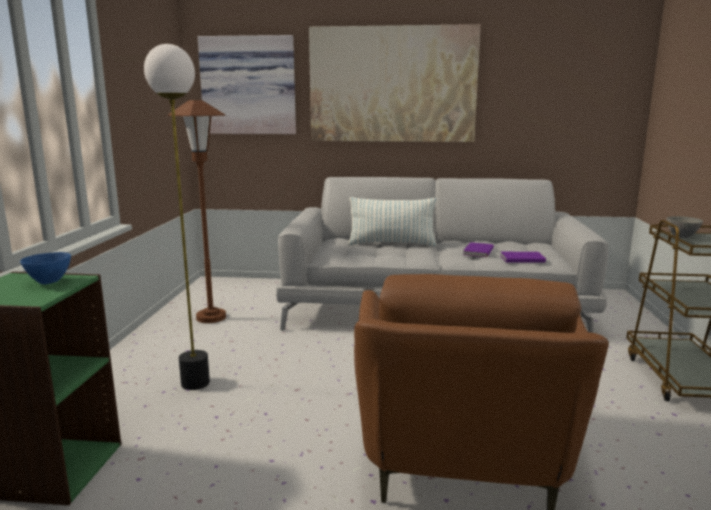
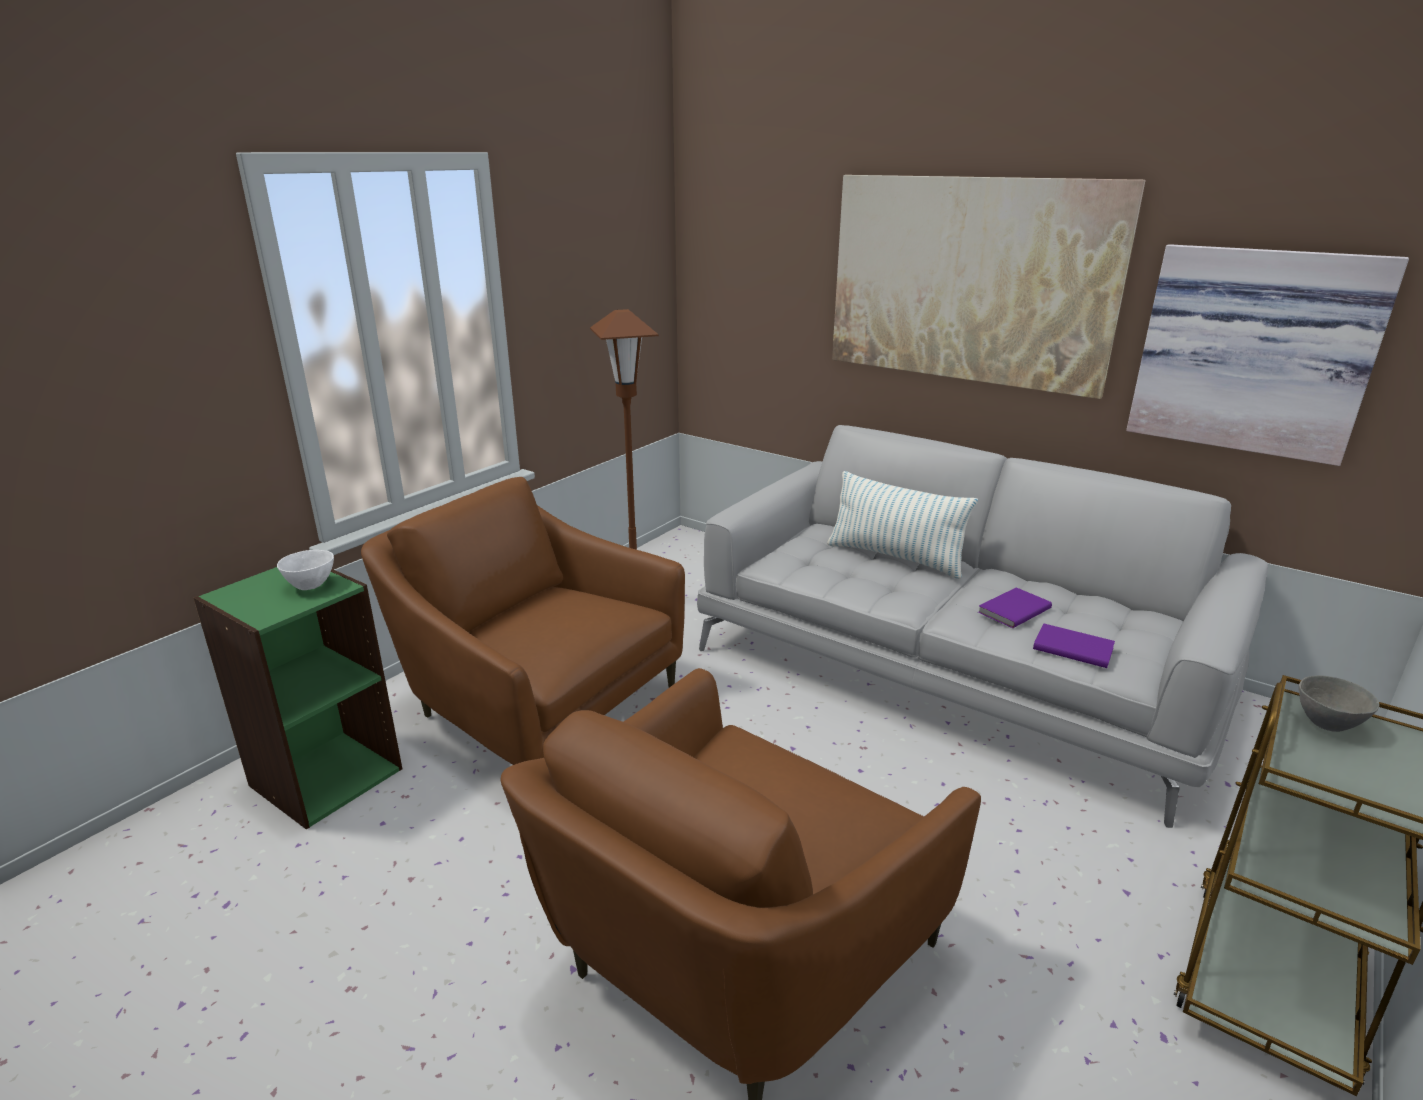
camera: 30 degrees right, 10 degrees up
blue bowl [20,252,71,284] -> white bowl [277,550,334,590]
floor lamp [144,44,210,390] -> brown armchair [361,477,685,765]
picture [198,35,296,134] -> picture moved to [1126,244,1409,466]

